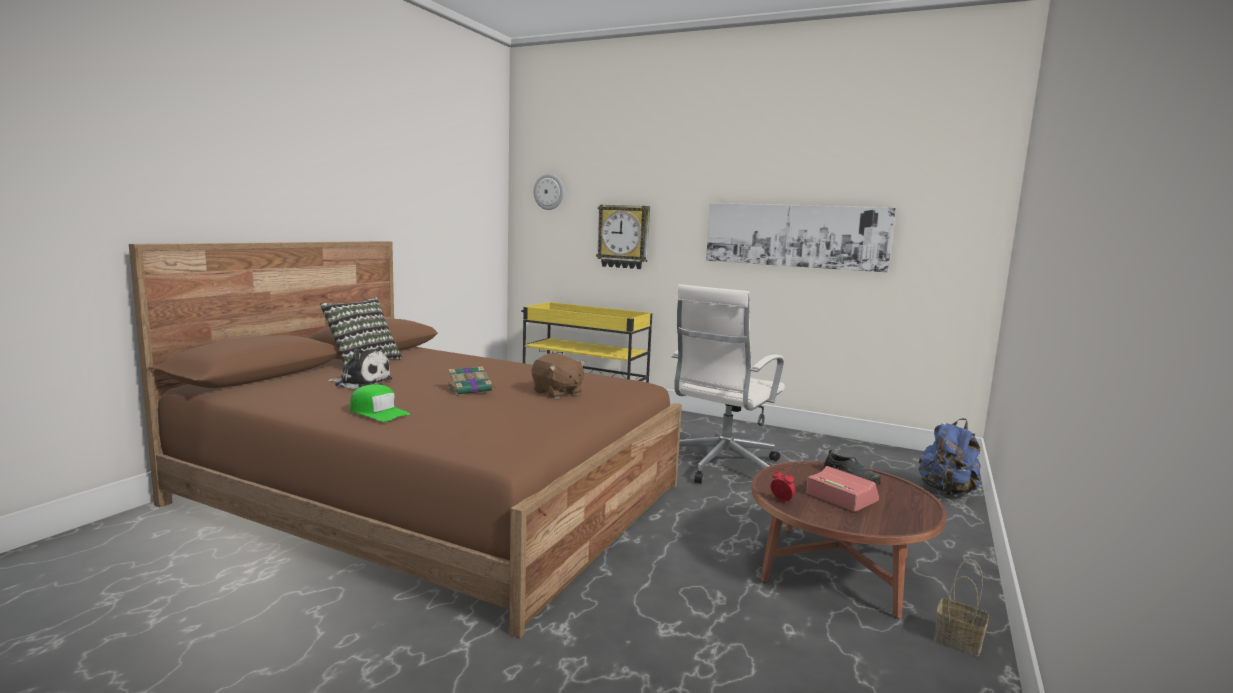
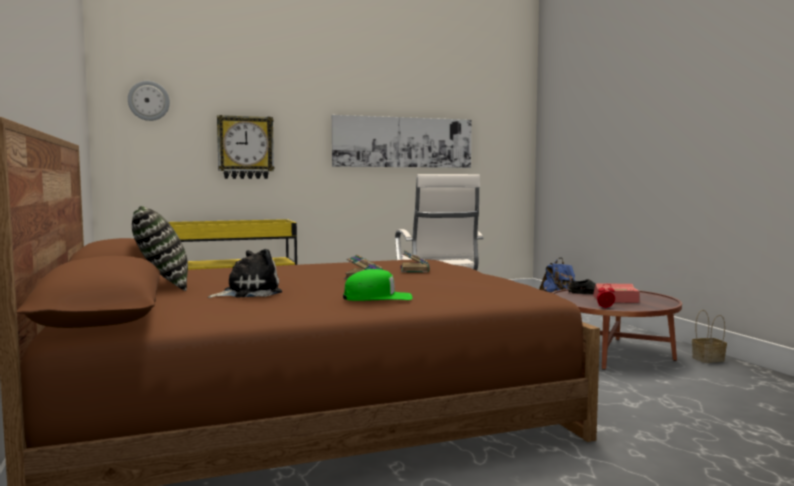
camera: 45 degrees left, 5 degrees down
brown plush toy [532,353,586,399] -> book [400,250,430,273]

